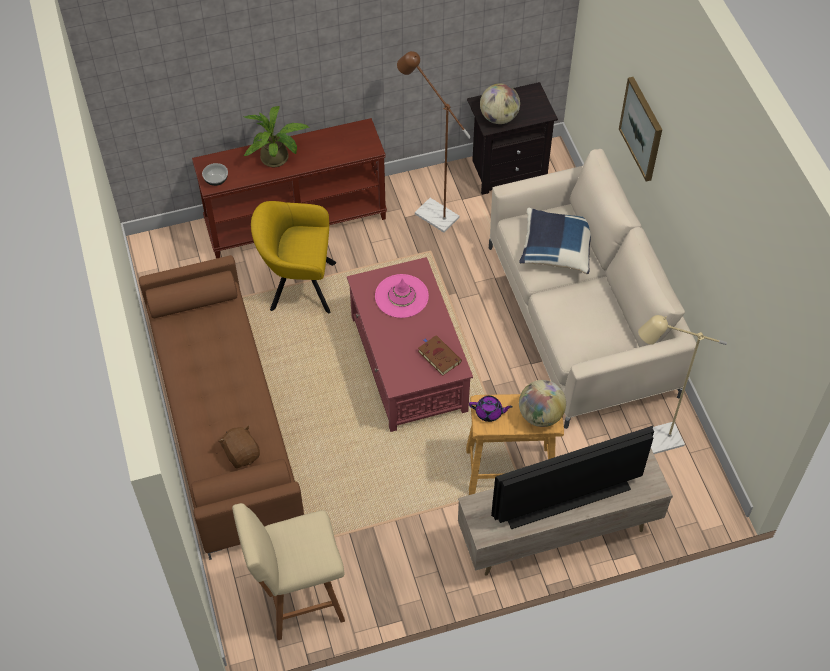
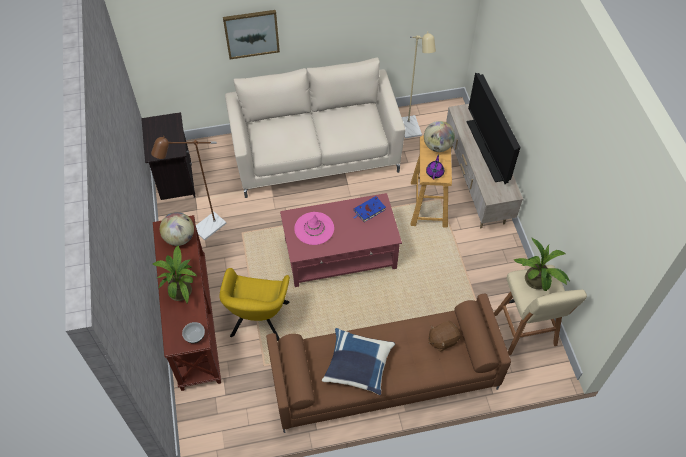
camera: 85 degrees left, 0 degrees up
brown book [418,335,462,376] -> blue book [353,196,386,222]
globe [480,83,520,124] -> globe moved to [160,212,194,246]
blue pillow [519,208,591,274] -> blue pillow moved to [322,328,395,395]
none -> potted plant [514,238,570,291]

